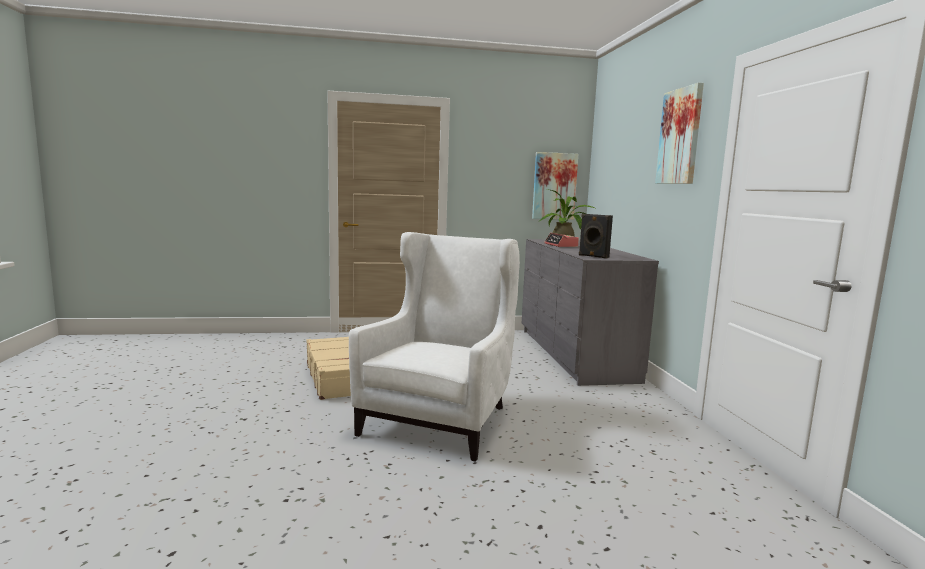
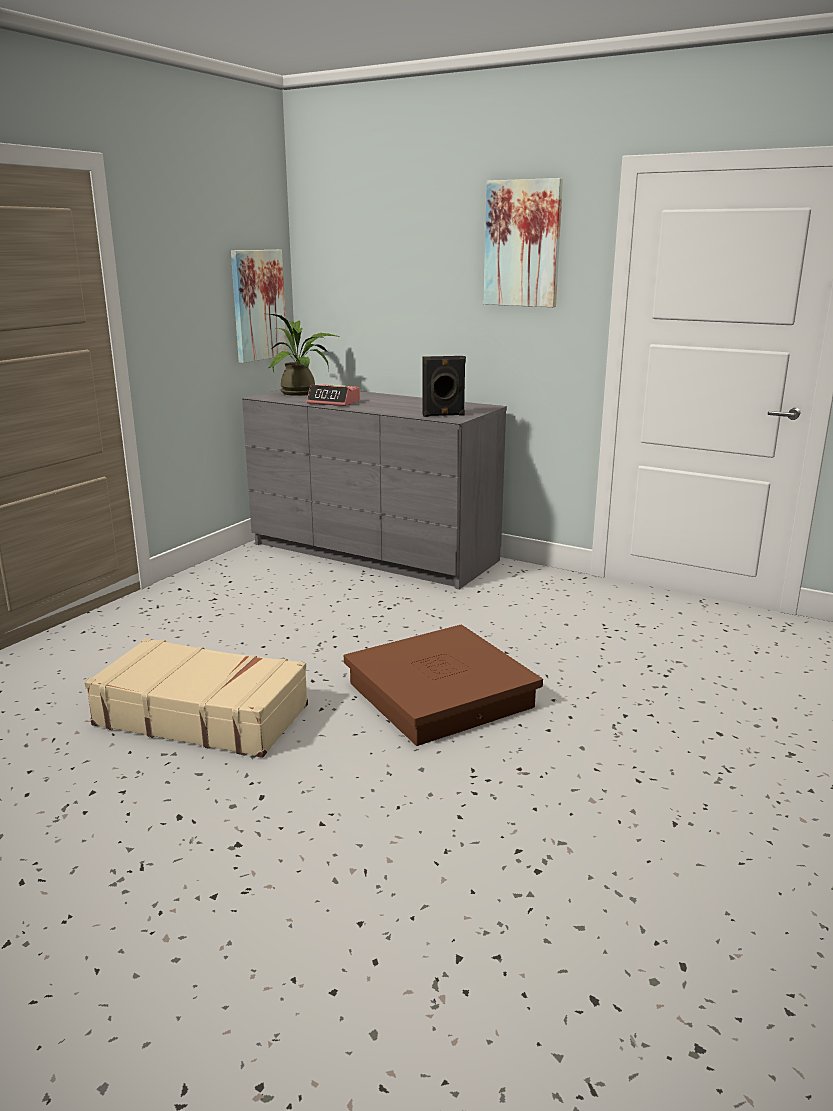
camera: 50 degrees left, 10 degrees up
white armchair [349,232,520,462] -> brown storage box [344,625,543,746]

